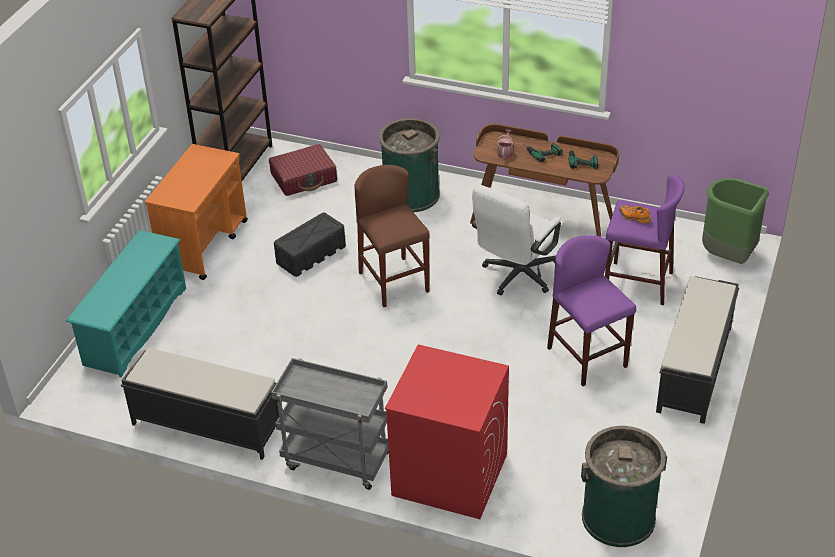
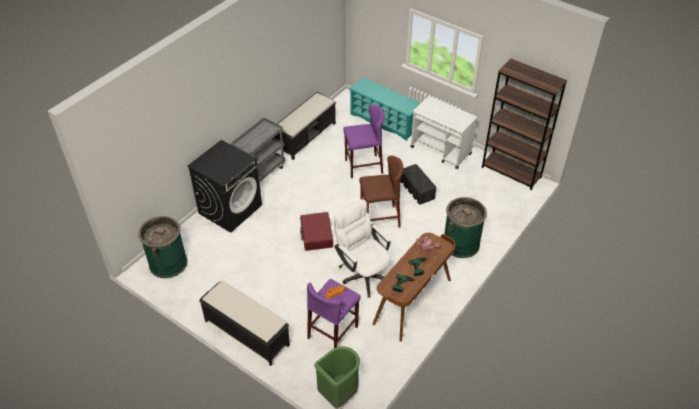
camera: 105 degrees right, 5 degrees up
orange cart [145,144,248,280] -> white cart [410,96,477,169]
red suitcase [269,144,337,196] -> red suitcase moved to [300,212,333,251]
red washing machine [385,344,509,519] -> black washing machine [188,140,262,233]
purple stool [547,235,636,386] -> purple stool moved to [343,105,384,178]

